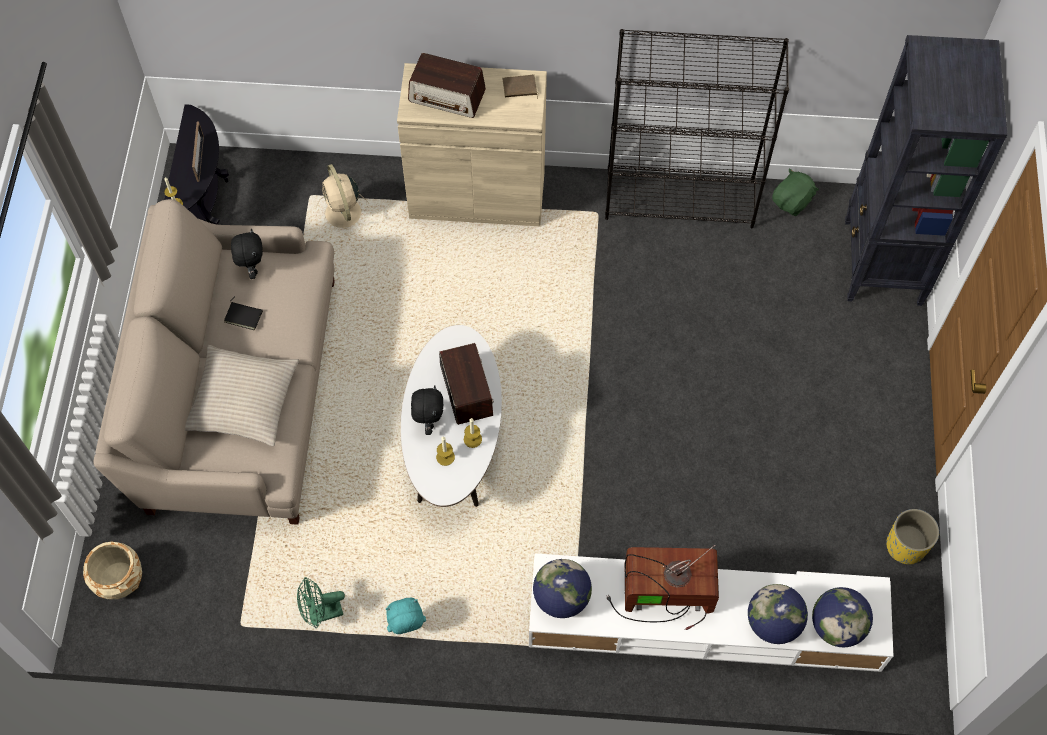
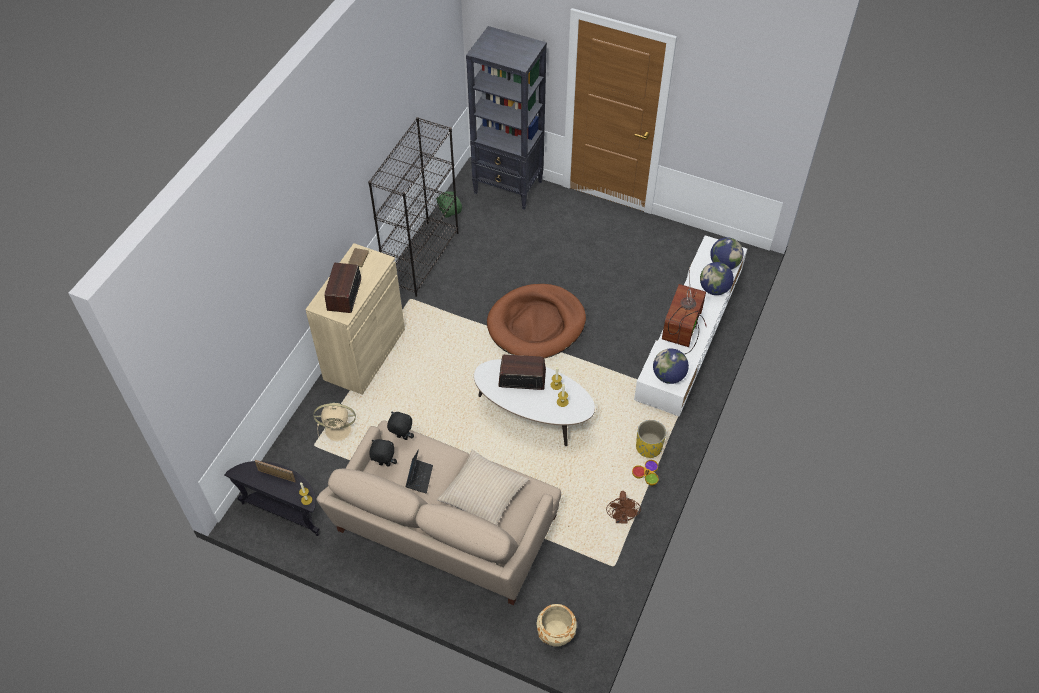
camera: 70 degrees left, 10 degrees down
black book [224,296,263,330] -> laptop [406,449,433,493]
green fan [297,577,345,628] -> brown fan [606,491,641,524]
turquoise plush toy [386,598,426,634] -> bowl [632,460,659,486]
radio [408,53,486,118] -> radio turned 150 degrees clockwise [324,262,361,313]
black plush toy [411,385,443,435] -> black plush toy moved to [387,411,414,440]
yellow planter [886,509,939,564] -> yellow planter moved to [636,420,666,458]
none -> brown dog bed [487,284,586,358]

